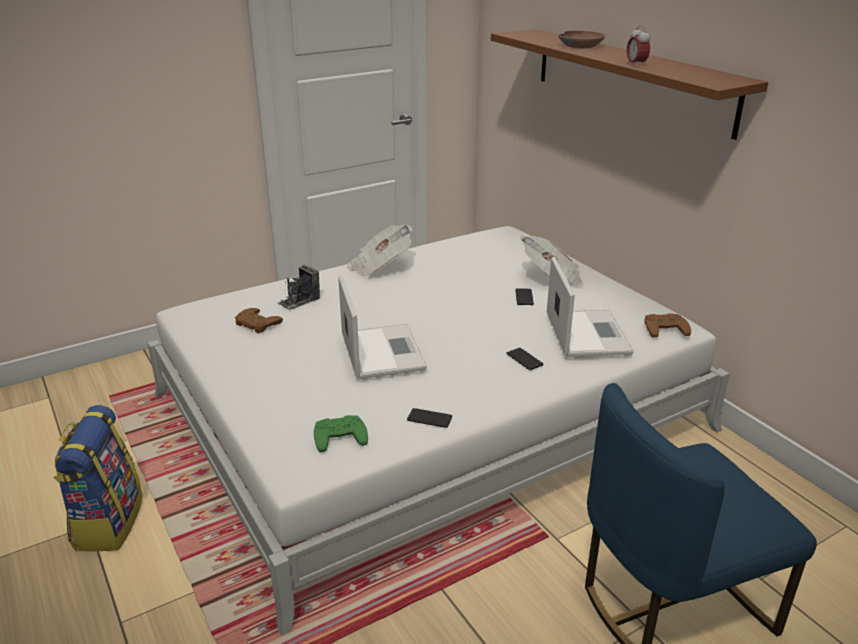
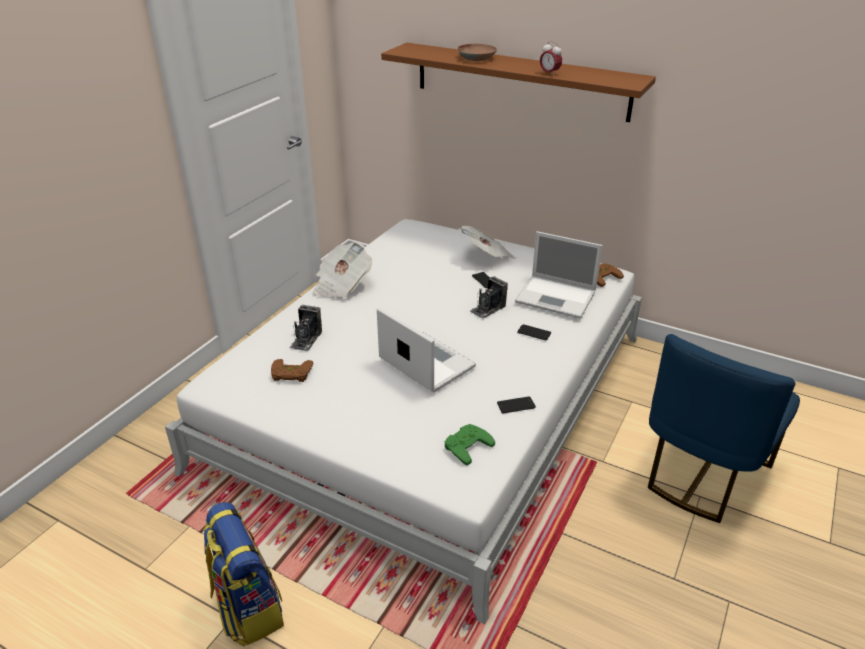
camera: 30 degrees left, 5 degrees up
laptop [547,257,634,357] -> laptop turned 150 degrees clockwise [515,231,603,319]
none -> camera [469,276,508,319]

